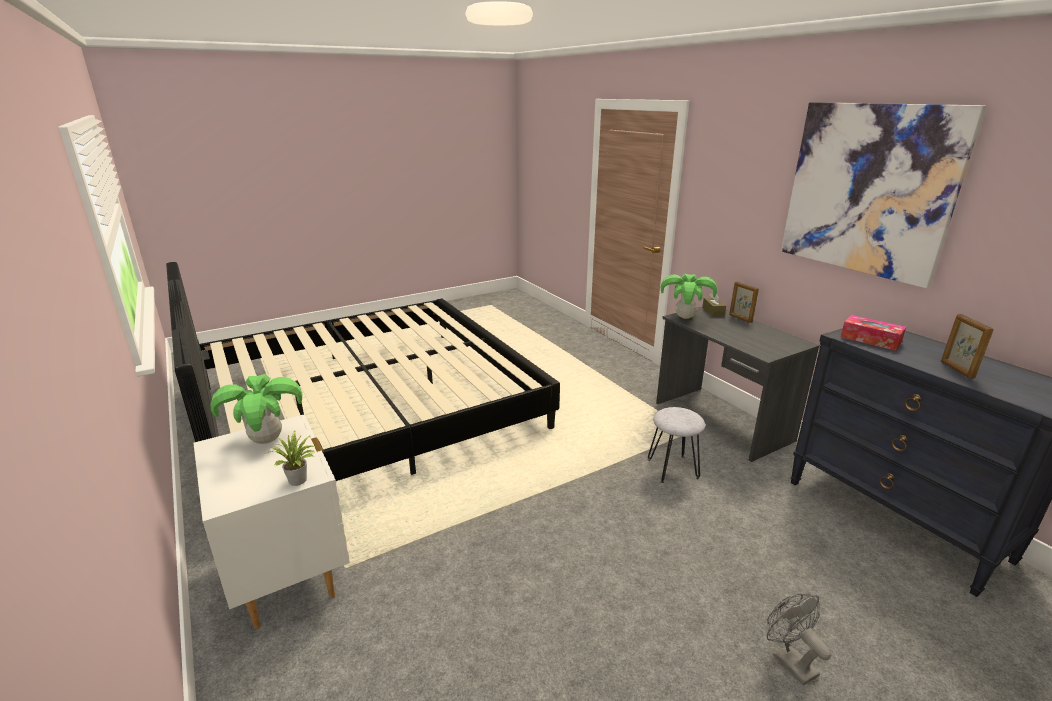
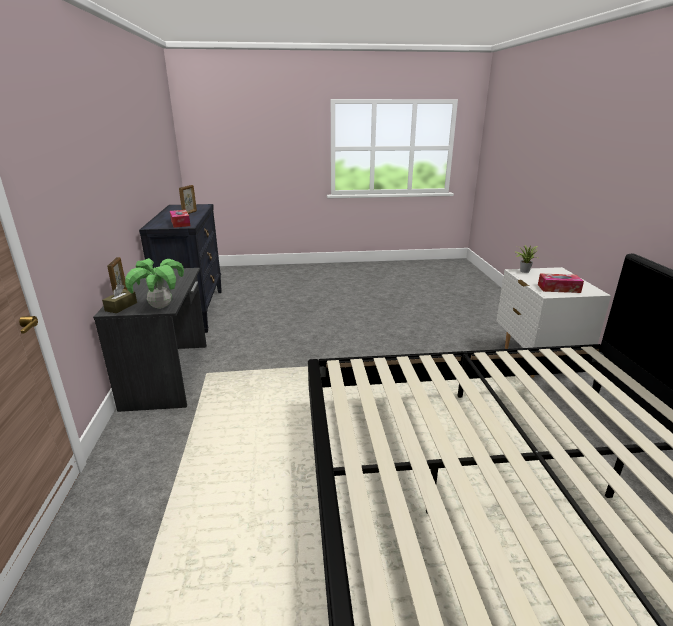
camera: 155 degrees left, 0 degrees up
potted plant [210,374,302,444] -> tissue box [538,273,584,293]
grey stool [648,407,705,483] -> none
grey fan [766,593,831,686] -> none
picture [781,102,986,288] -> none

